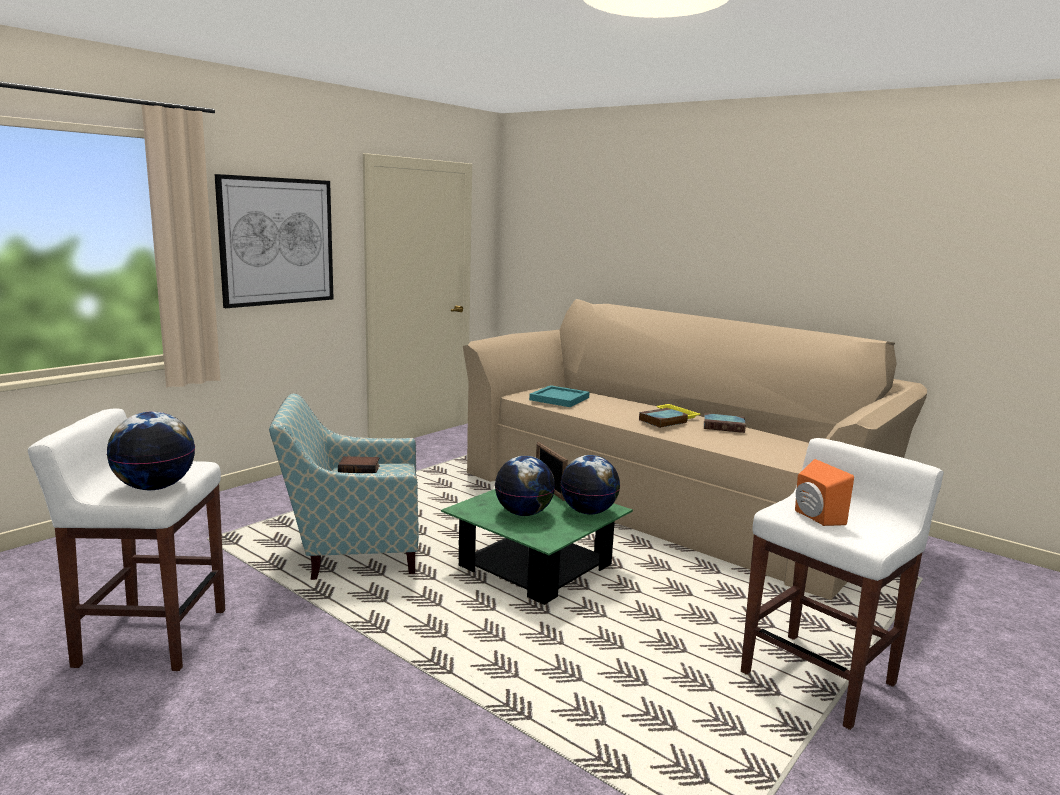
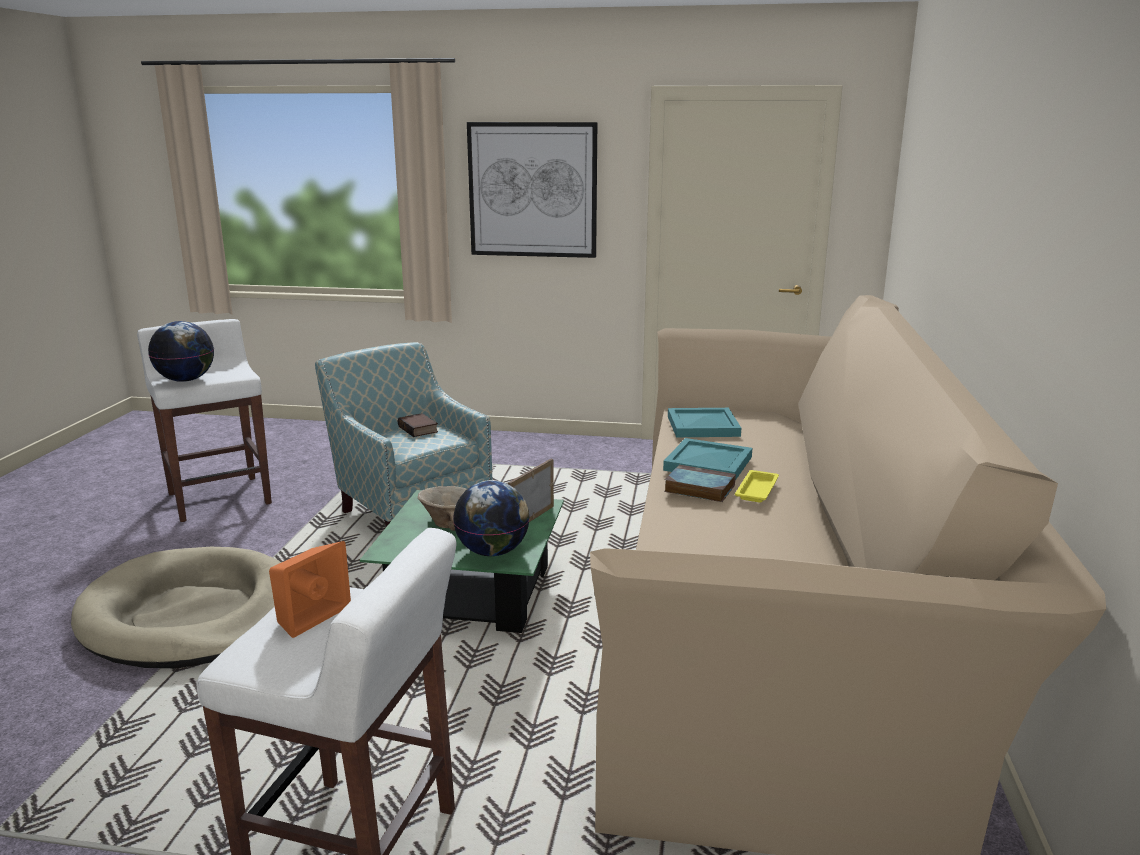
camera: 60 degrees right, 5 degrees up
globe [495,456,555,516] -> beige bowl [417,486,467,531]
book [704,413,746,433] -> none
none -> beige dog bed [71,547,281,668]
none -> turquoise tray [663,438,752,480]

